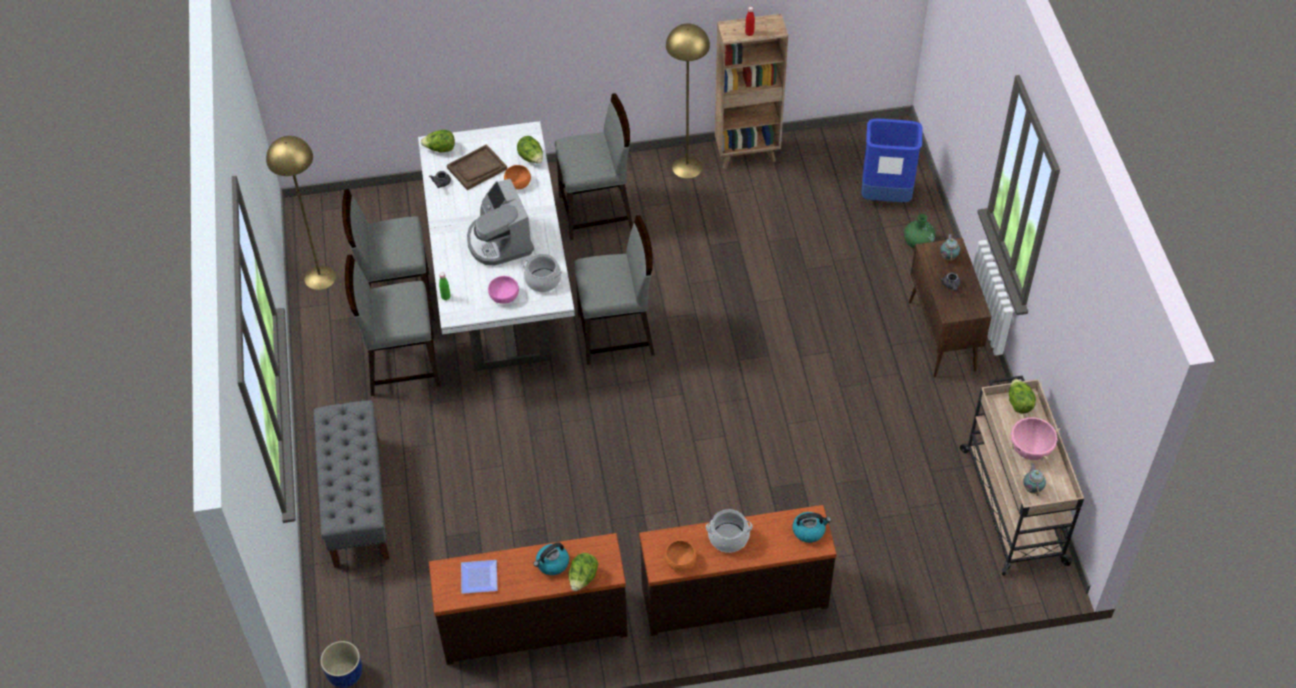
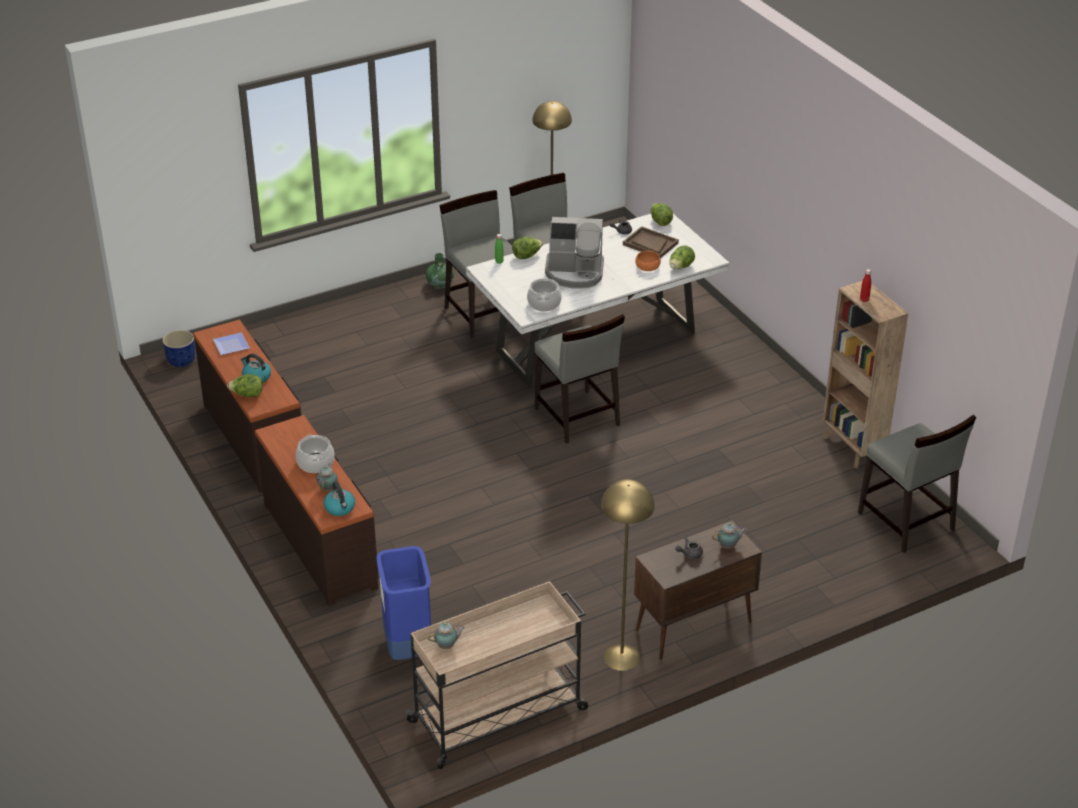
camera: 70 degrees right, 15 degrees down
grey bench [314,400,390,568] -> none
coffee machine [467,179,534,265] -> coffee machine turned 135 degrees counterclockwise [545,217,604,289]
pink bowl [488,276,519,304] -> none
grey chair [555,93,633,241] -> grey chair moved to [858,415,976,553]
orange bowl [664,540,696,571] -> none
yellow floor lamp [666,23,710,178] -> yellow floor lamp moved to [601,479,655,671]
blue trash can [862,119,923,202] -> blue trash can moved to [377,546,431,660]
green vase [904,214,935,249] -> green vase moved to [426,253,454,289]
pink cooking pot [1008,414,1060,460] -> none
lettuce [1009,379,1036,414] -> lettuce moved to [512,237,543,259]
none -> teapot [316,464,338,491]

